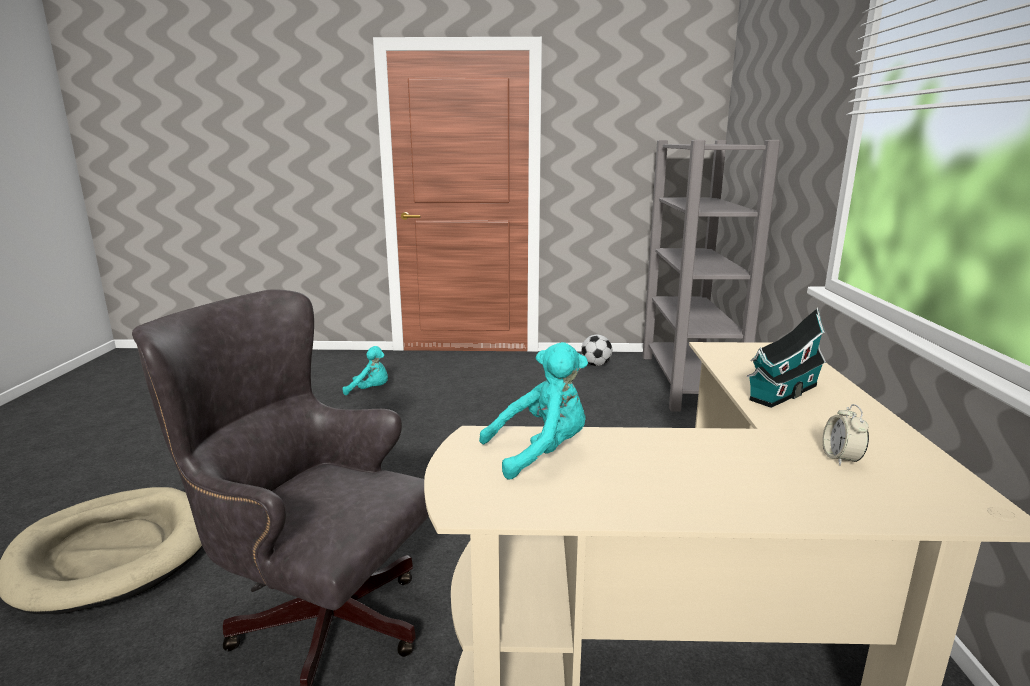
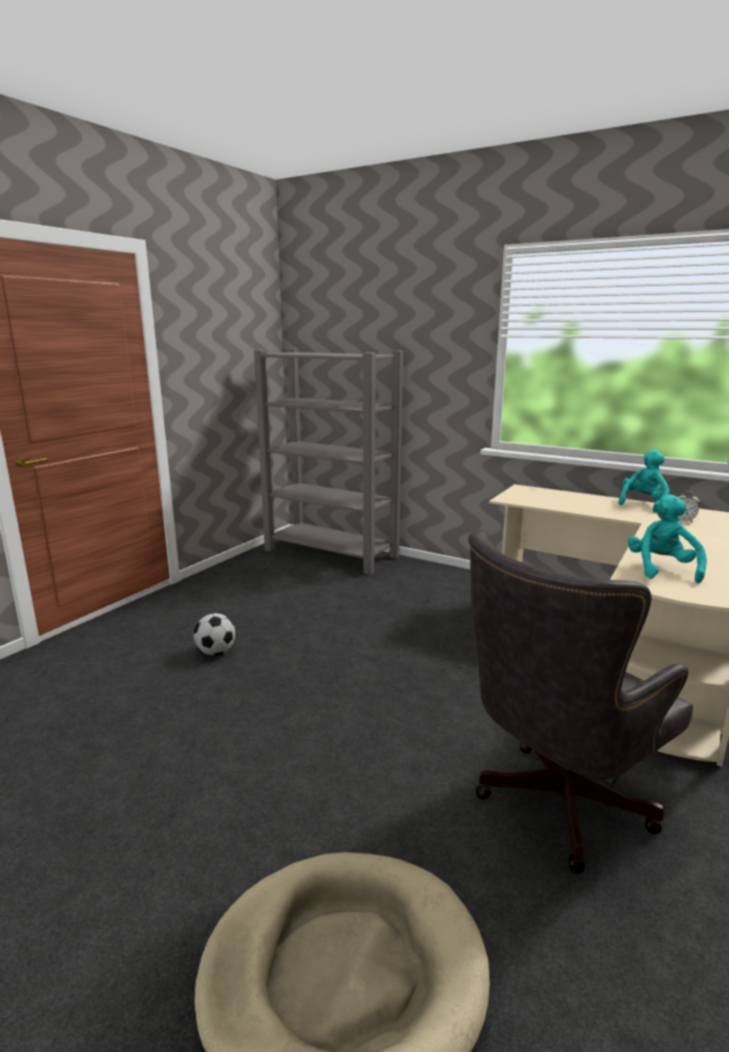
camera: 60 degrees left, 0 degrees up
turquoise plush toy [343,346,388,395] -> turquoise plush toy moved to [618,449,670,513]
football [581,334,612,366] -> football moved to [194,613,235,655]
toy house [747,307,826,408] -> none

